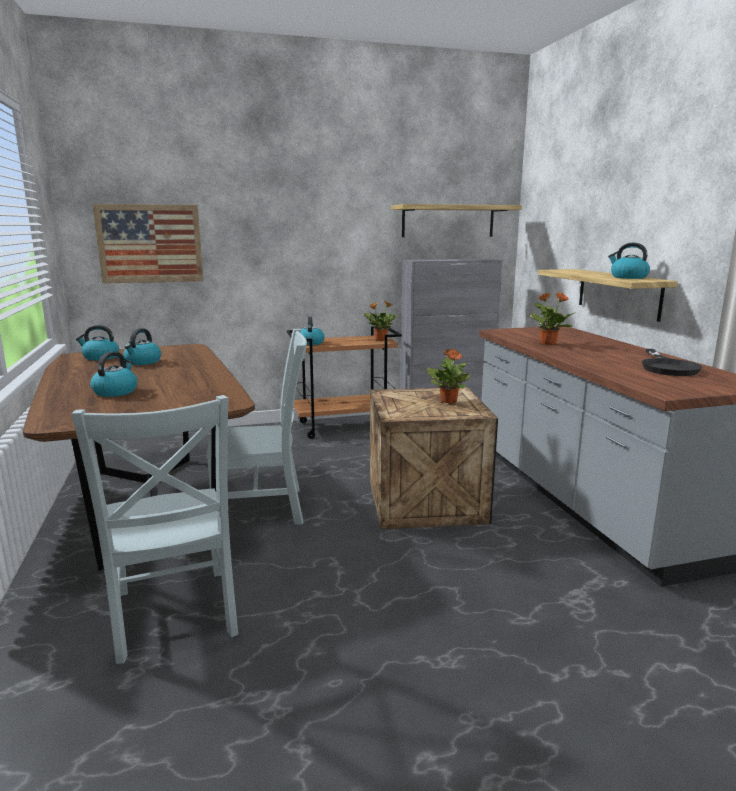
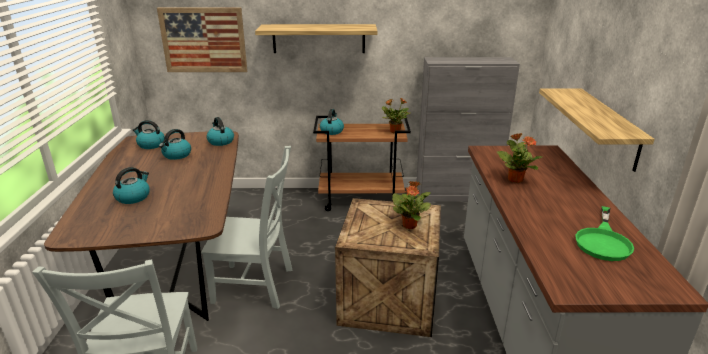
camera: 15 degrees right, 10 degrees up
shelf [391,204,522,237] -> shelf moved to [255,24,377,53]
kettle [608,243,650,279] -> kettle moved to [206,117,234,146]
black frying pan [642,349,702,376] -> green frying pan [575,206,634,261]

